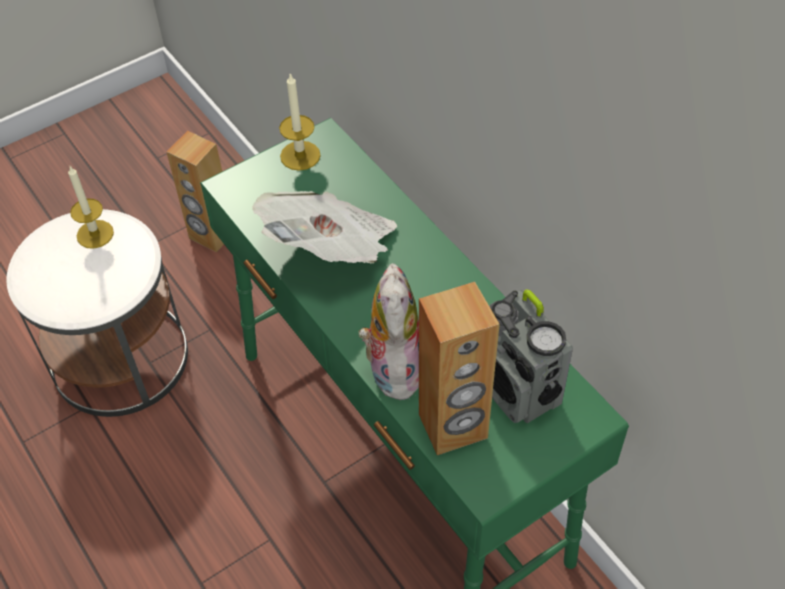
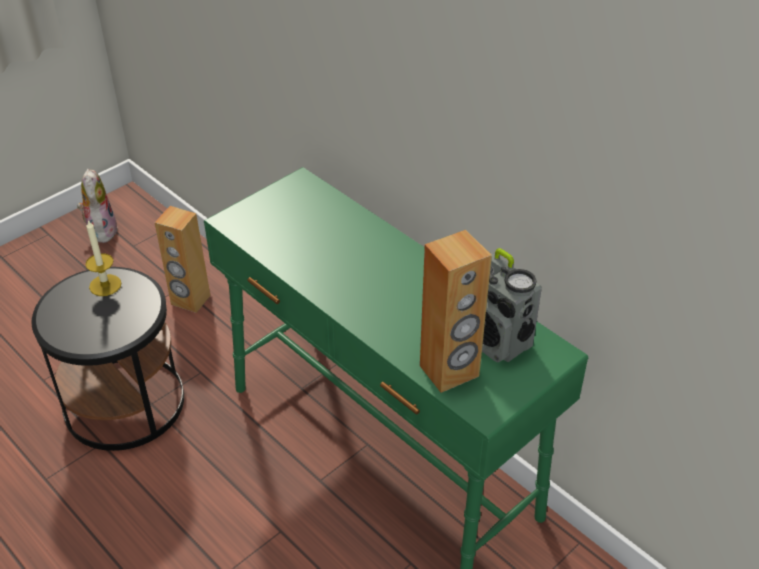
camera: 10 degrees left, 10 degrees down
white side table [6,209,188,417] -> black side table [32,267,184,451]
newspaper [252,191,397,264] -> none
candle [279,74,321,171] -> none
plush toy [359,263,419,402] -> plush toy moved to [77,169,118,243]

